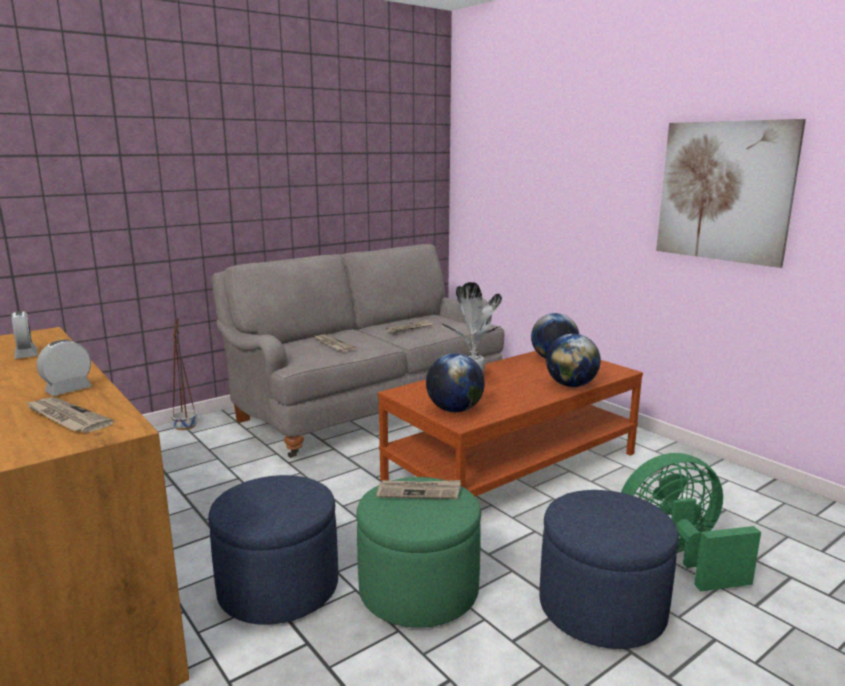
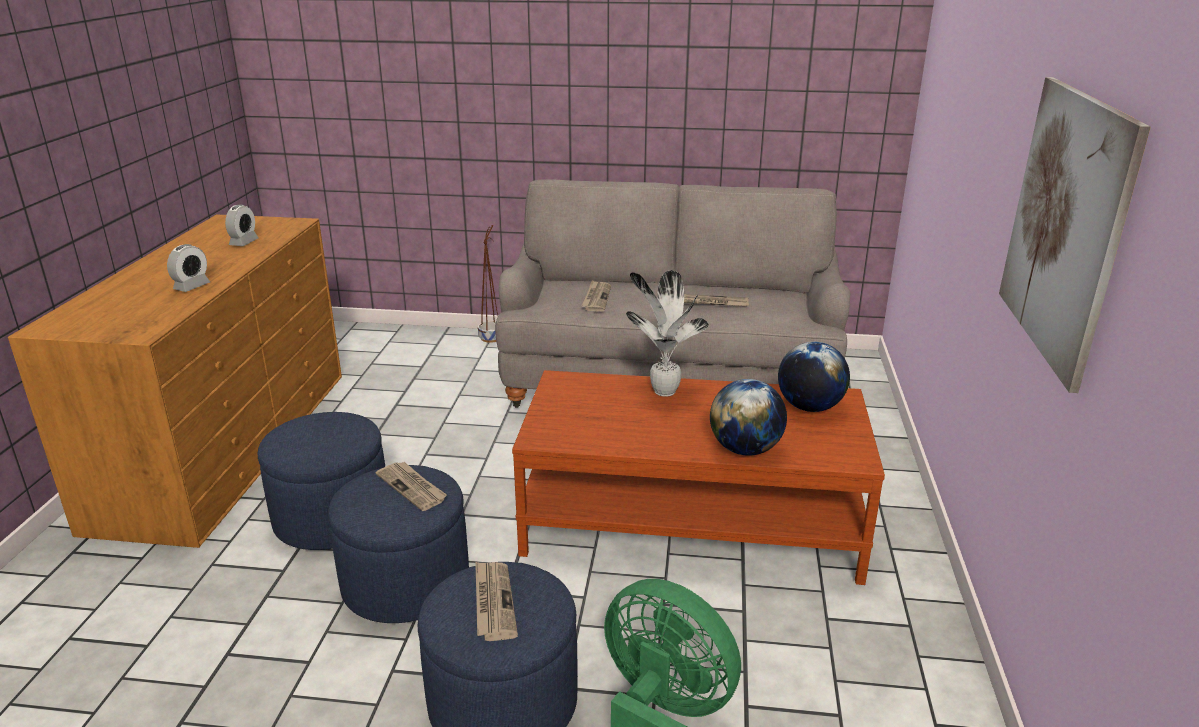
camera: 45 degrees right, 10 degrees up
newspaper [25,397,114,433] -> newspaper moved to [475,561,518,641]
alarm clock [37,340,91,396] -> alarm clock turned 120 degrees clockwise [167,244,210,292]
green ottoman [356,477,481,628] -> blue ottoman [328,465,469,623]
globe [426,353,485,412] -> none

